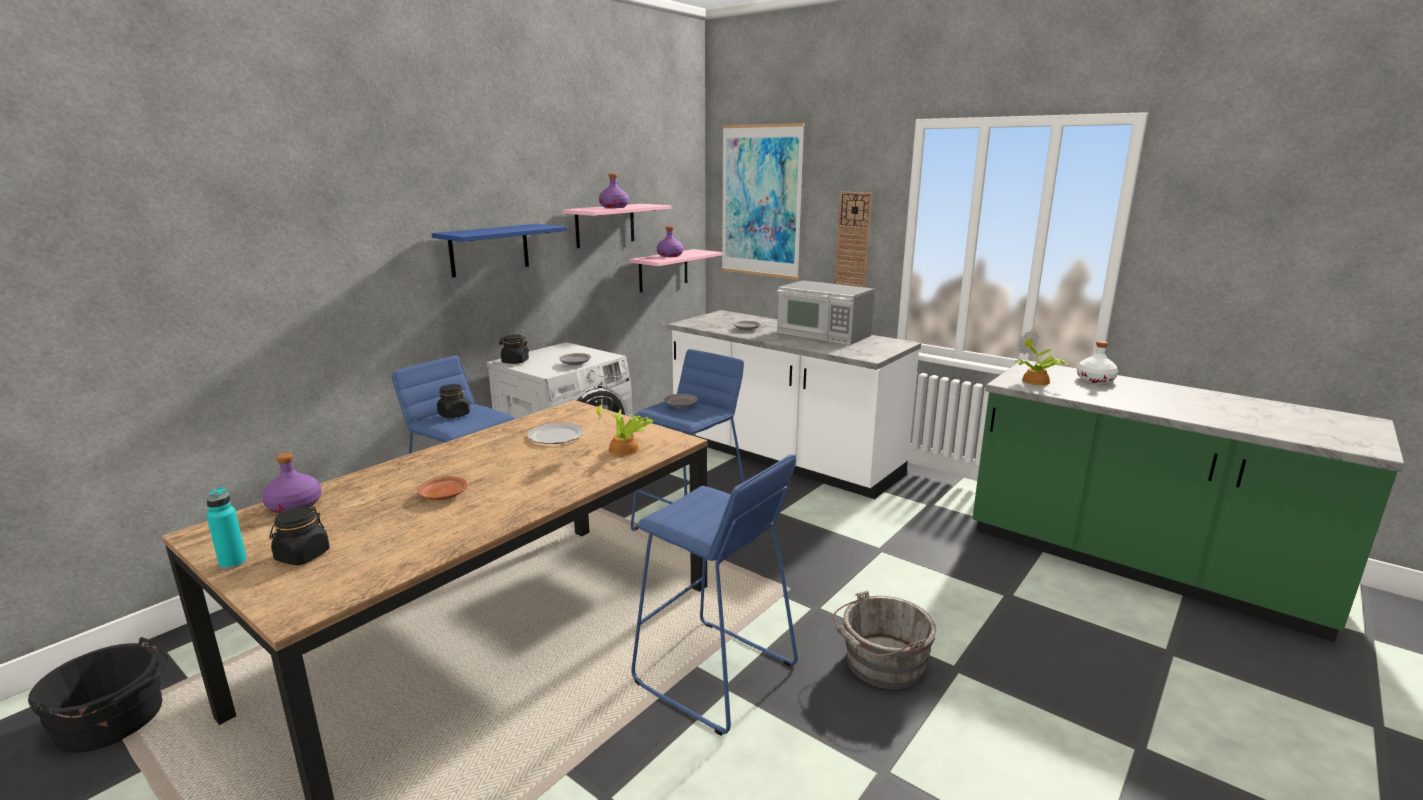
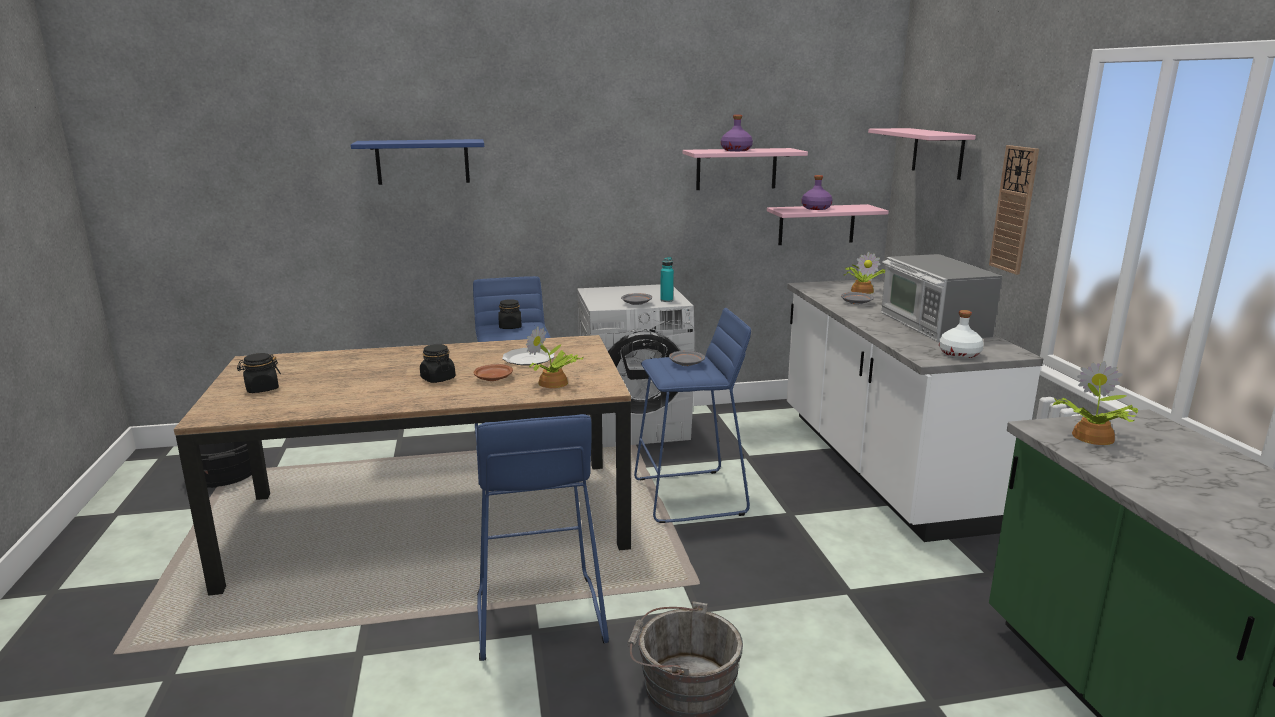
camera: 40 degrees right, 0 degrees up
turquoise bottle [206,487,247,569] -> turquoise bottle moved to [660,257,674,302]
purple bottle [262,453,322,513] -> none
brown plate [417,476,467,500] -> brown plate moved to [474,364,513,381]
blue shelf [432,224,567,277] -> blue shelf moved to [351,139,484,185]
black jar [499,334,529,364] -> black jar moved to [420,344,455,383]
picture [721,123,805,280] -> pink shelf [868,128,976,180]
white bottle [1077,341,1118,384] -> white bottle moved to [939,310,984,359]
none -> potted plant [844,252,885,294]

